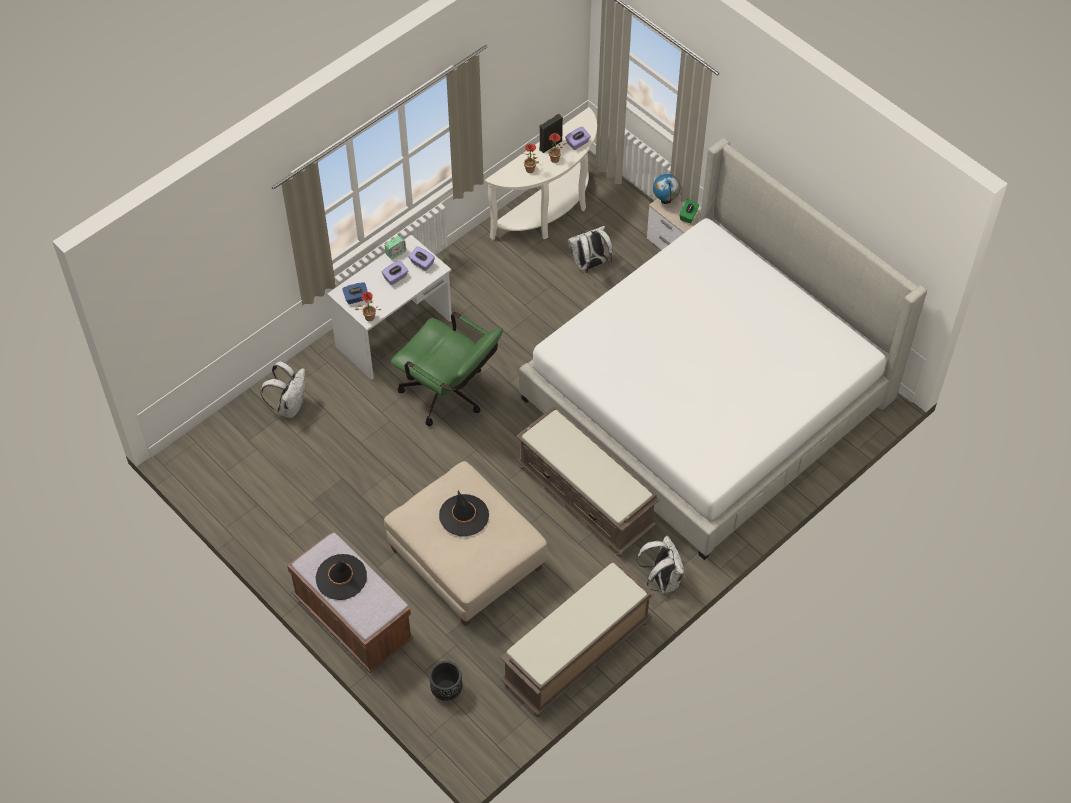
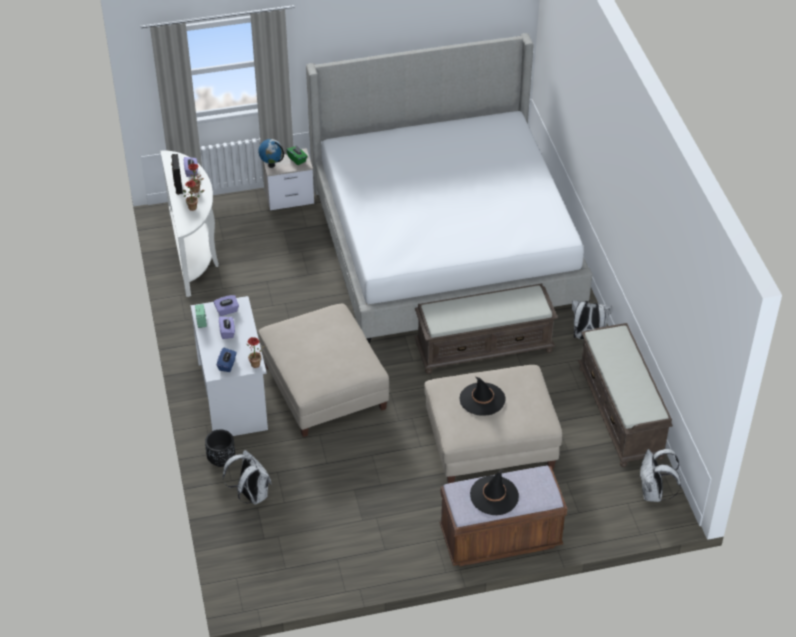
camera: 60 degrees left, 10 degrees down
green office chair [391,312,503,426] -> beige ottoman [259,304,389,437]
black planter [429,661,462,701] -> black planter moved to [205,430,235,467]
white backpack [568,226,613,273] -> white backpack moved to [639,449,681,502]

